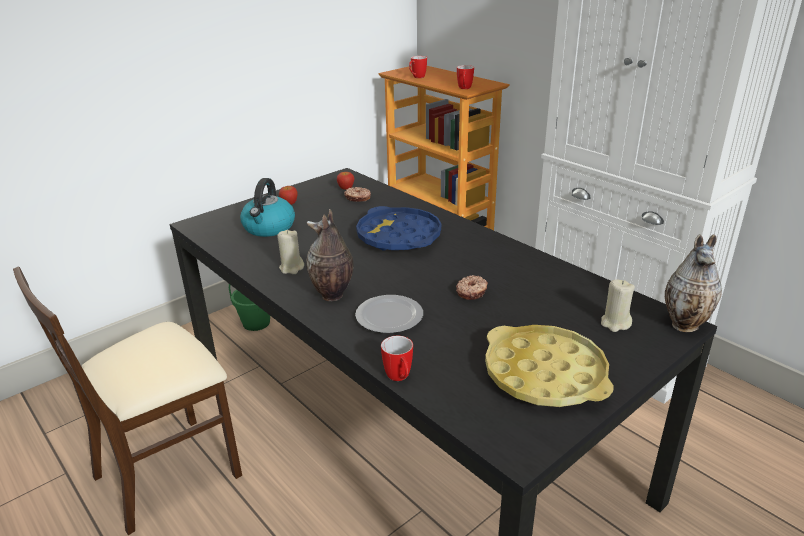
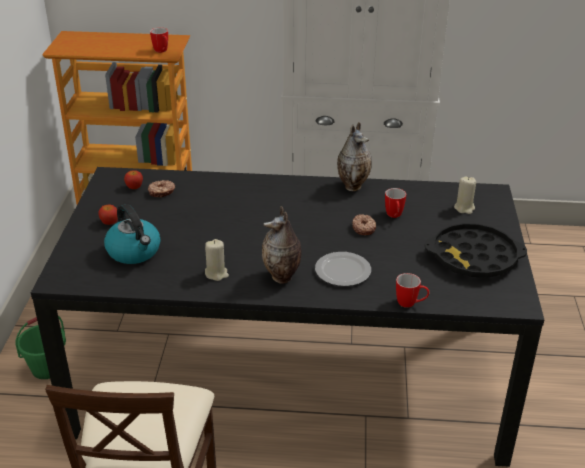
camera: 45 degrees left, 5 degrees up
blue tray [356,206,441,251] -> none
mug [409,56,427,78] -> mug moved to [385,188,406,218]
yellow tray [485,325,614,407] -> black tray [425,223,527,278]
vase [665,234,722,332] -> vase moved to [337,122,372,191]

